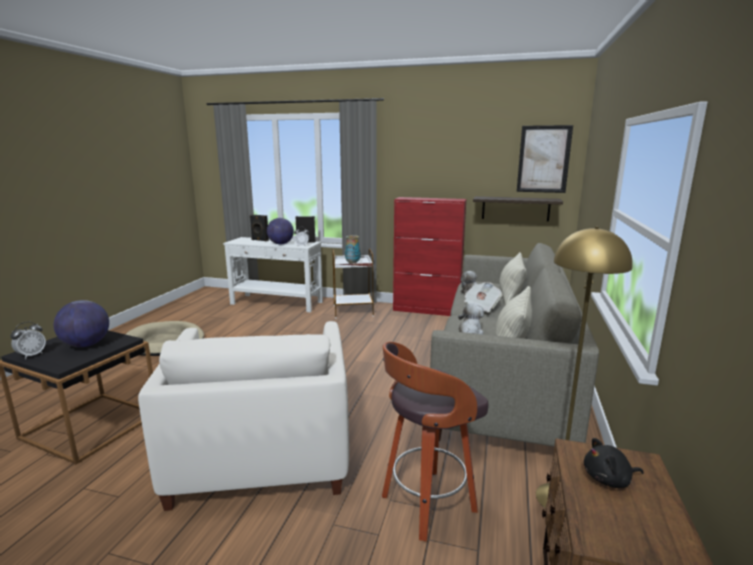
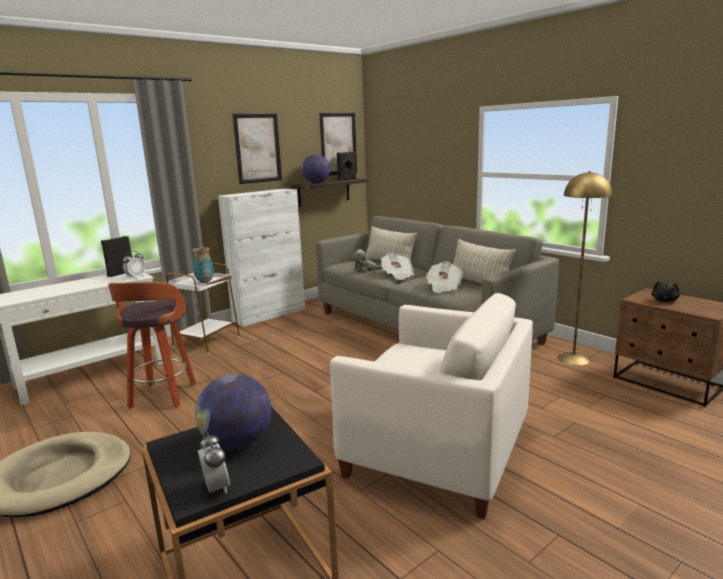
camera: 55 degrees left, 0 degrees up
black speaker [250,215,269,241] -> black speaker moved to [337,152,357,180]
globe [267,218,294,244] -> globe moved to [302,154,330,184]
stool [382,342,488,541] -> stool moved to [108,282,196,408]
red cabinet [393,197,466,316] -> white cabinet [218,188,305,327]
plush toy [458,303,484,334] -> newspaper [426,262,463,293]
none -> picture [233,114,282,184]

